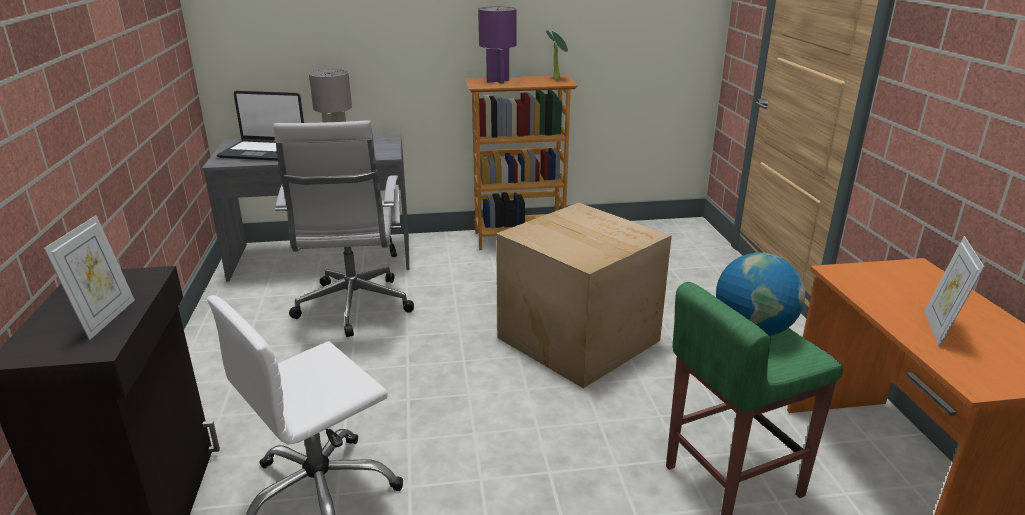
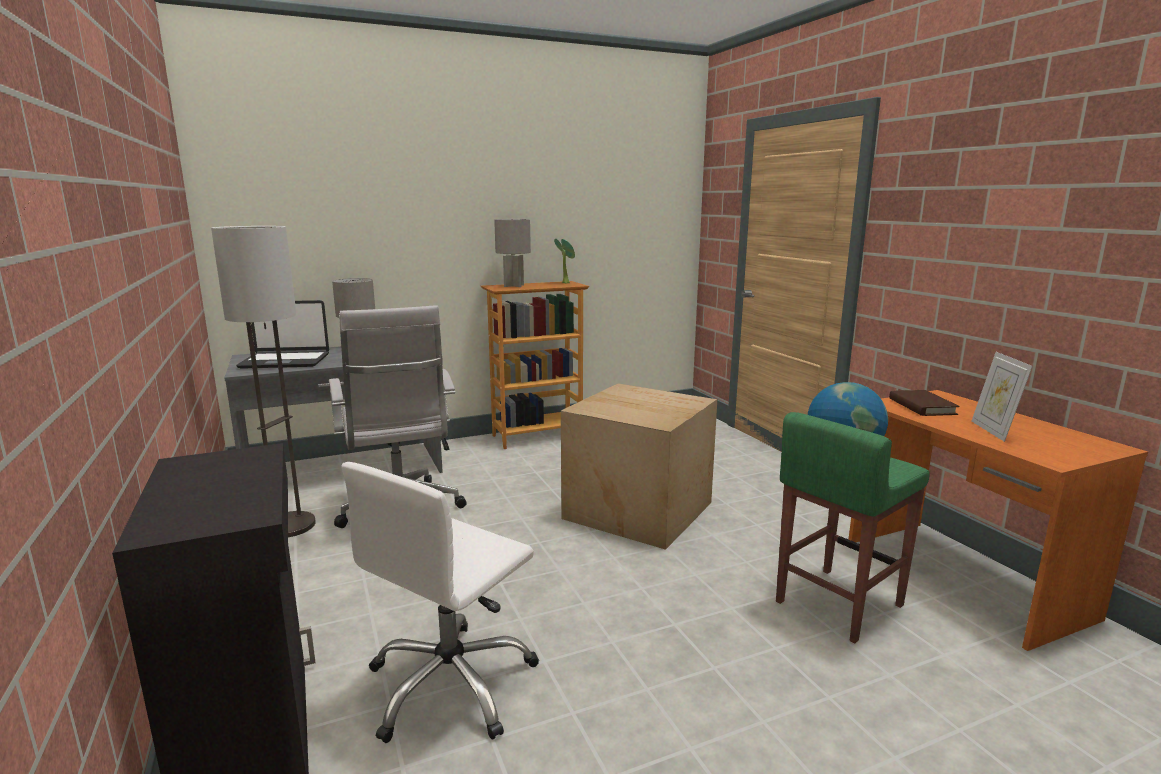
camera: 15 degrees left, 10 degrees down
picture frame [44,215,135,340] -> none
purple table lamp [478,7,517,84] -> grey table lamp [494,219,531,287]
none -> floor lamp [211,226,316,537]
none -> brown book [889,390,960,416]

